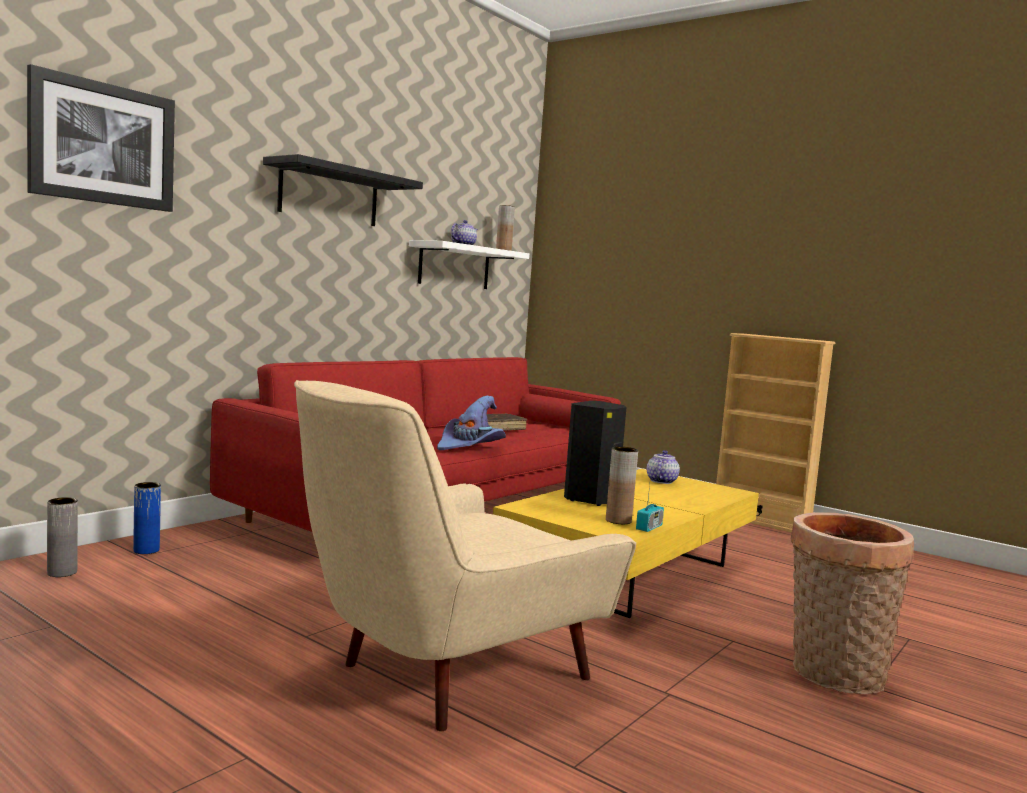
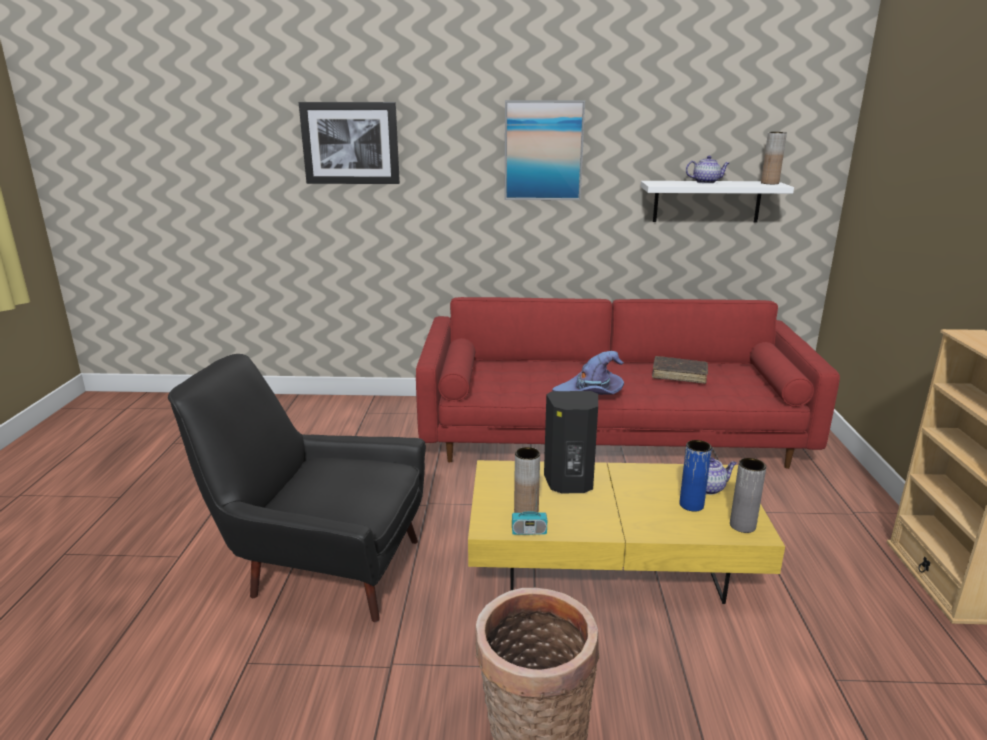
camera: 55 degrees right, 15 degrees up
grey vase [47,497,78,577] -> grey vase moved to [730,458,766,533]
blue vase [133,482,161,554] -> blue vase moved to [679,440,712,511]
black shelf [263,154,423,226] -> picture [504,100,585,200]
beige armchair [294,380,636,731] -> black armchair [168,354,426,622]

